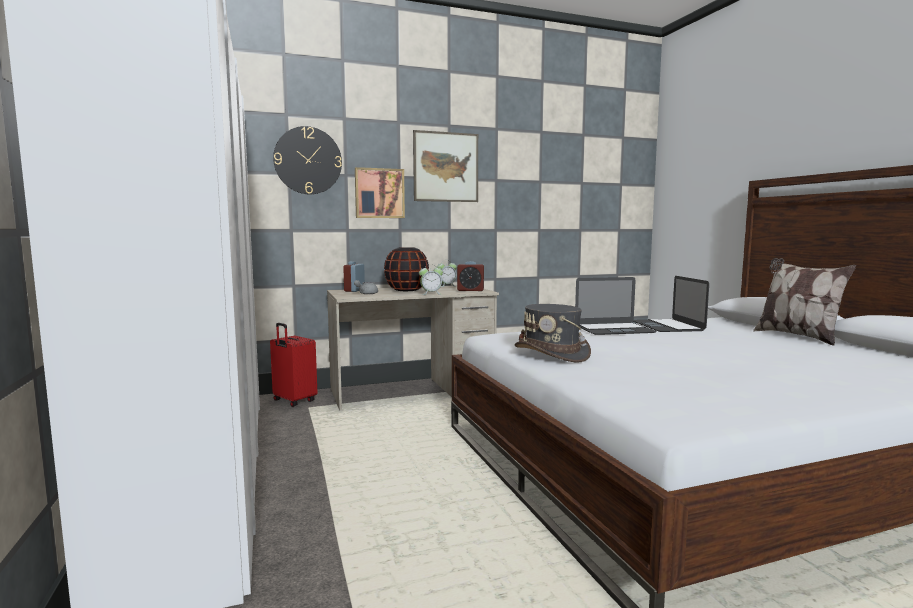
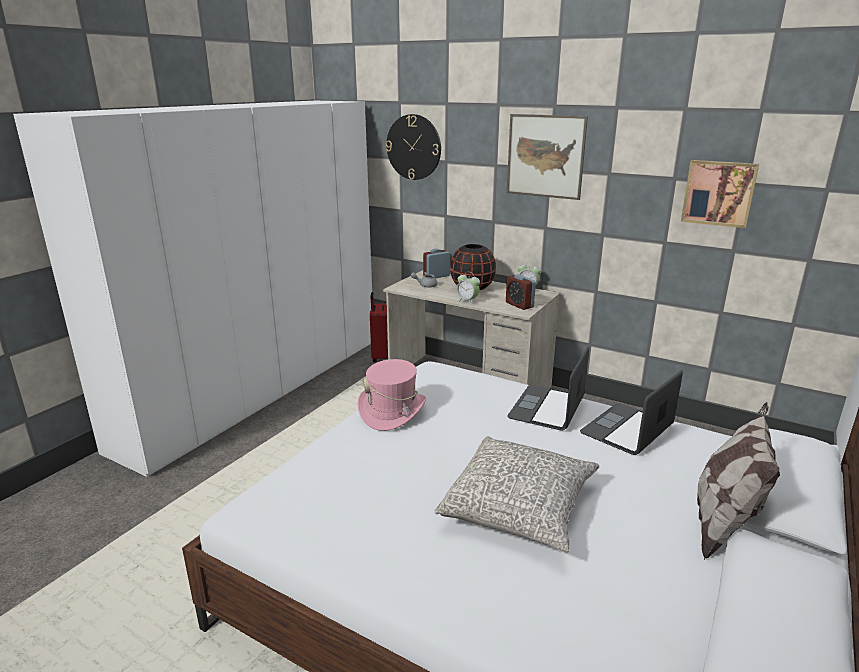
camera: 50 degrees right, 15 degrees up
picture [355,167,405,218] -> picture moved to [681,160,759,228]
grey hat [514,304,591,363] -> pink hat [358,359,426,431]
laptop [575,277,657,335] -> laptop turned 75 degrees clockwise [507,346,589,431]
none -> grey pillow [434,436,599,553]

